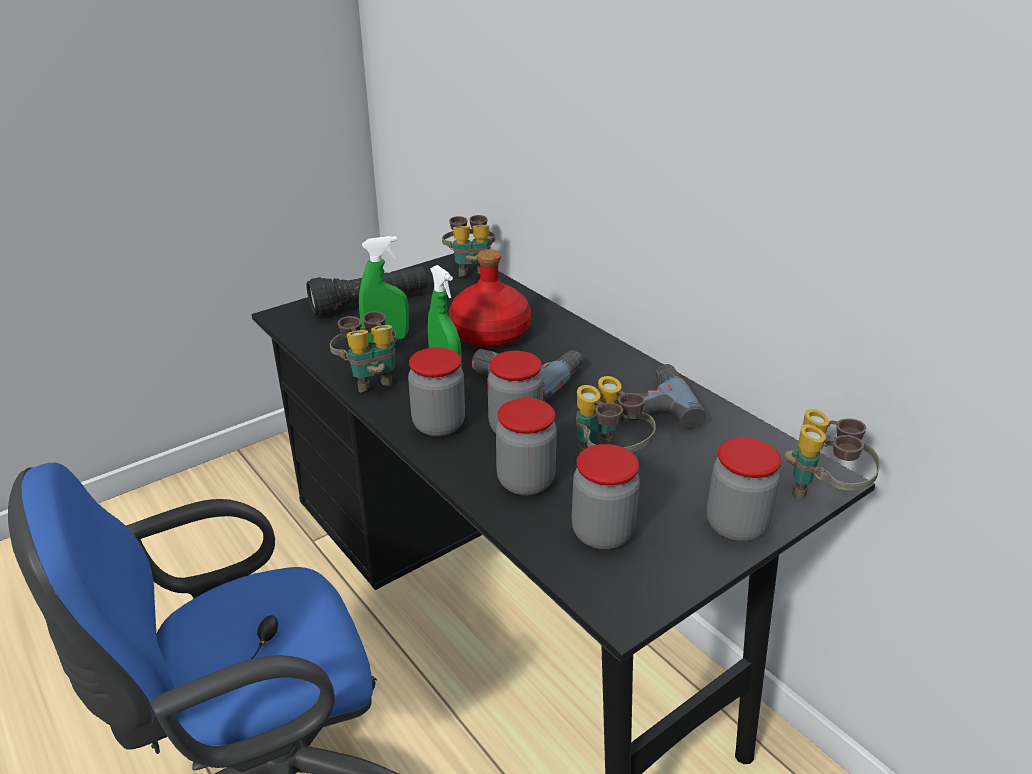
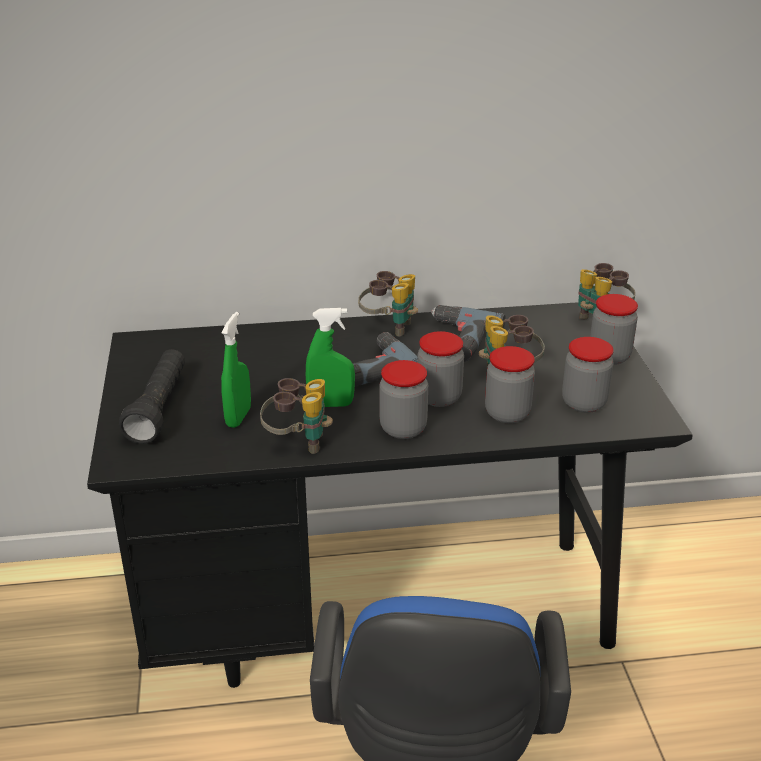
camera: 60 degrees left, 0 degrees up
binoculars [442,215,495,277] -> binoculars moved to [359,271,418,336]
red bottle [449,249,531,348] -> none

